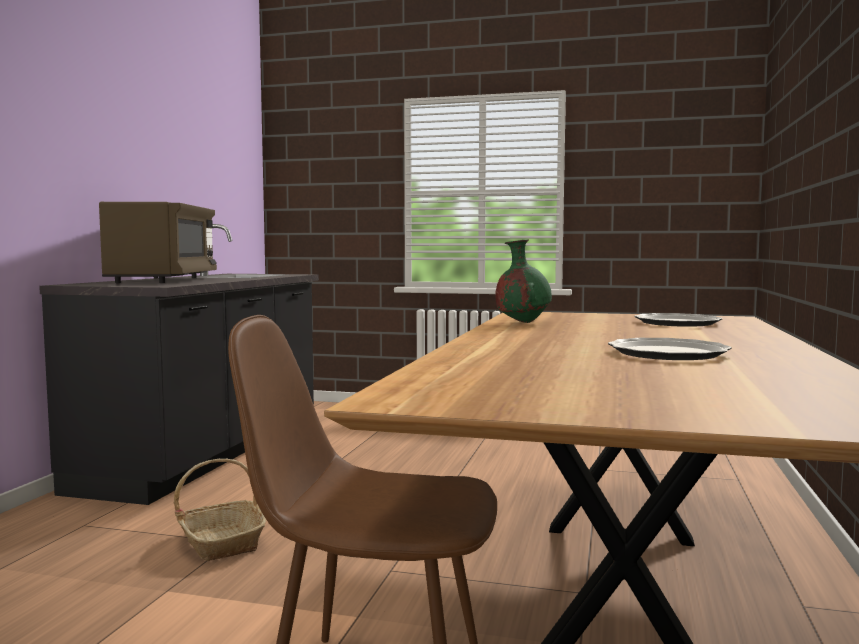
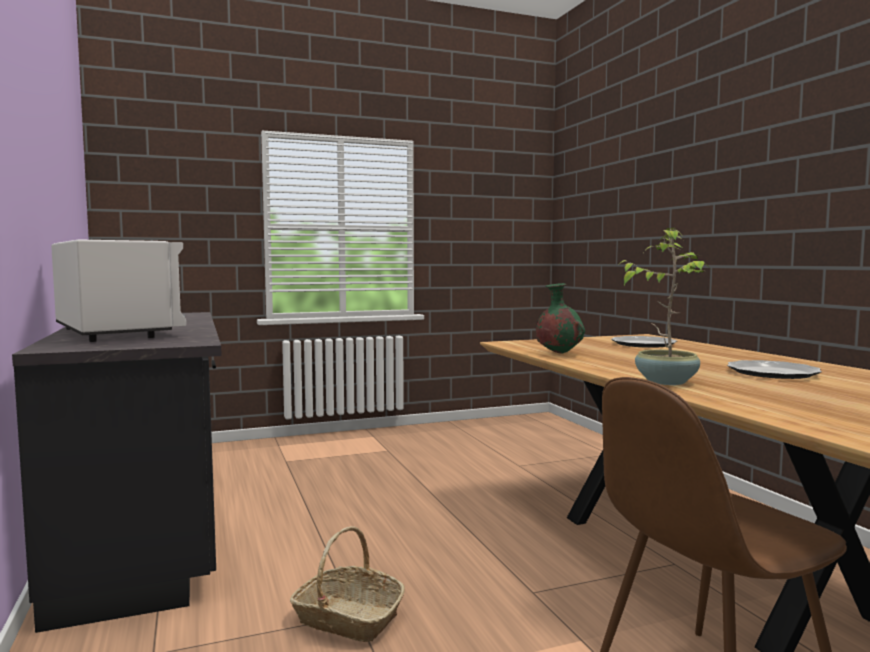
camera: 35 degrees left, 0 degrees up
brown microwave [99,202,217,283] -> white microwave [51,240,186,342]
none -> potted plant [617,227,711,385]

